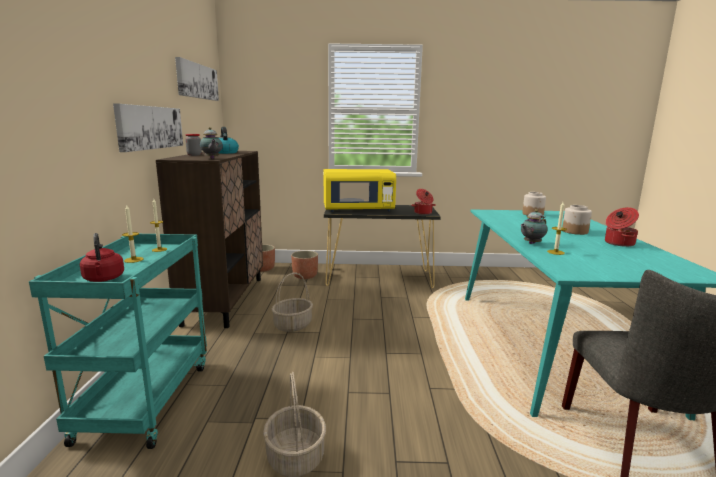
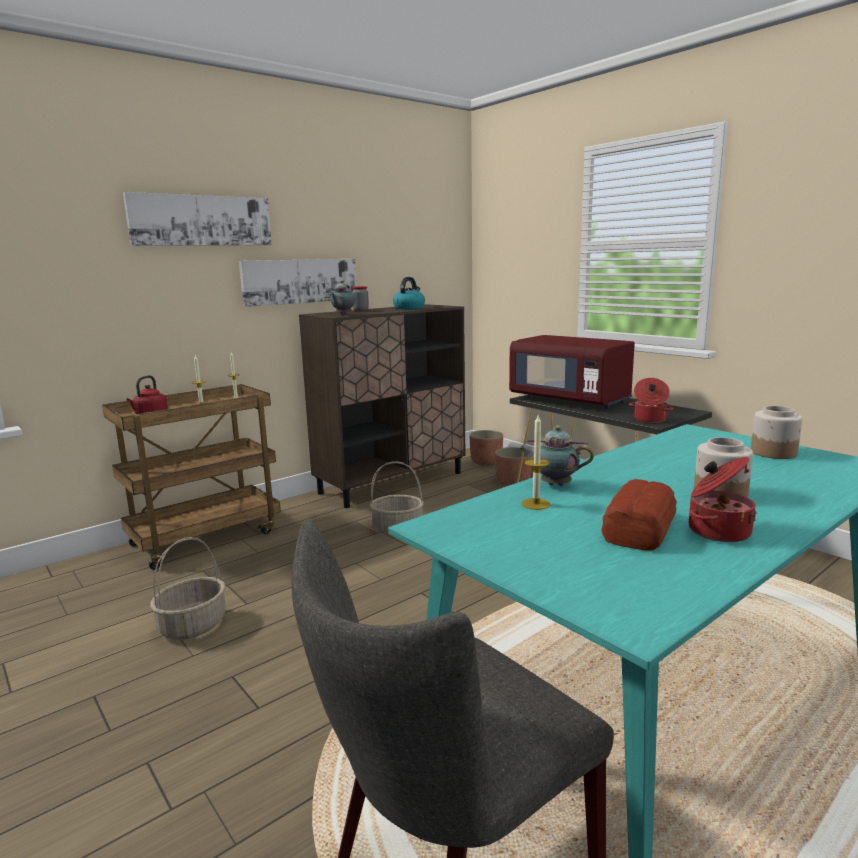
camera: 50 degrees right, 0 degrees up
turquoise cart [29,234,207,449] -> brown cart [102,384,281,570]
picture [175,57,219,101] -> picture moved to [123,192,272,246]
yellow microwave [324,169,396,212] -> red microwave [509,335,635,409]
none -> bread [601,479,677,551]

